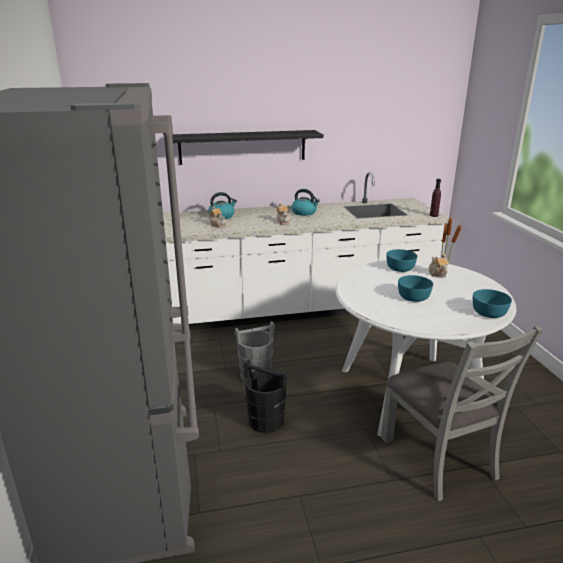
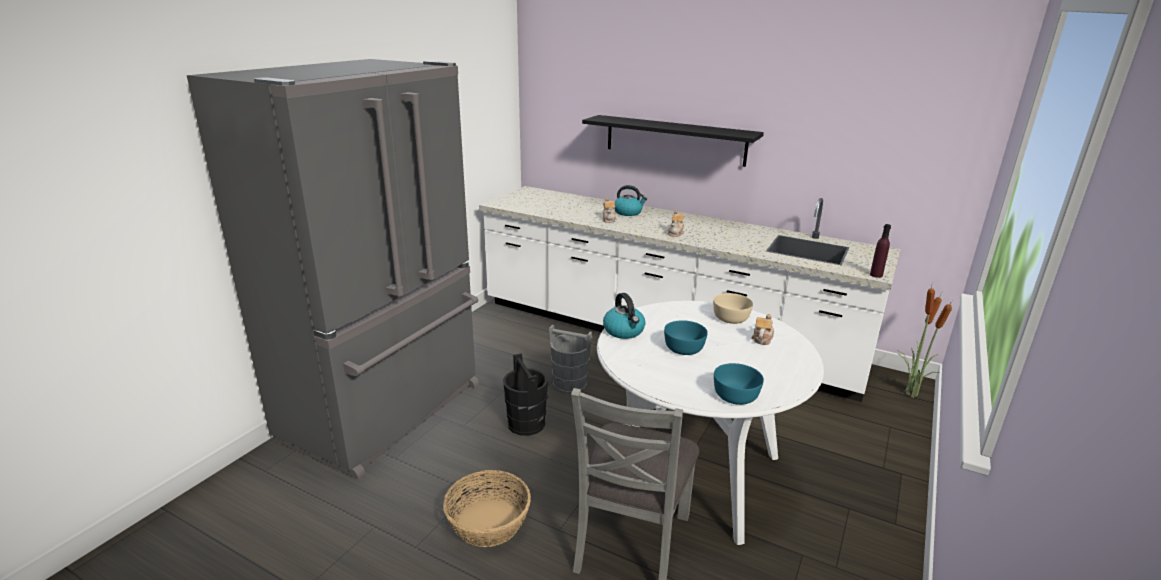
camera: 40 degrees right, 0 degrees up
kettle [291,189,320,216] -> kettle moved to [603,293,645,339]
turquoise bowl [386,249,417,272] -> beige bowl [713,293,753,324]
none -> basket [443,470,531,547]

